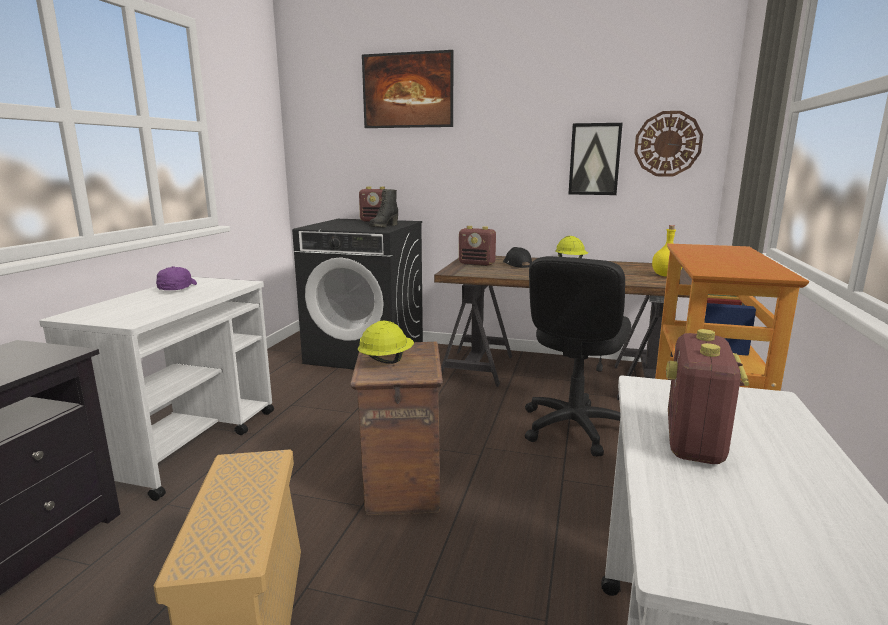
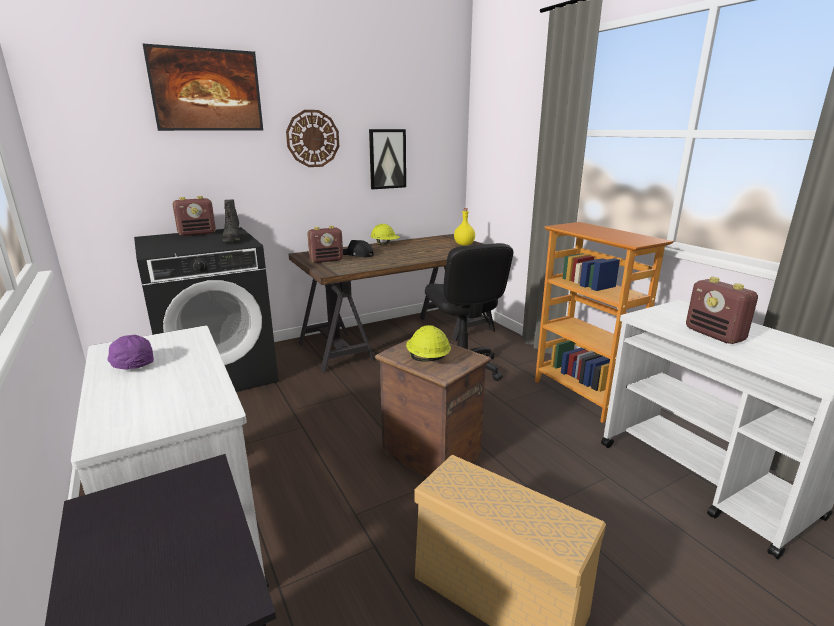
camera: 45 degrees left, 5 degrees up
wall clock [634,111,703,176] -> wall clock moved to [286,110,339,167]

